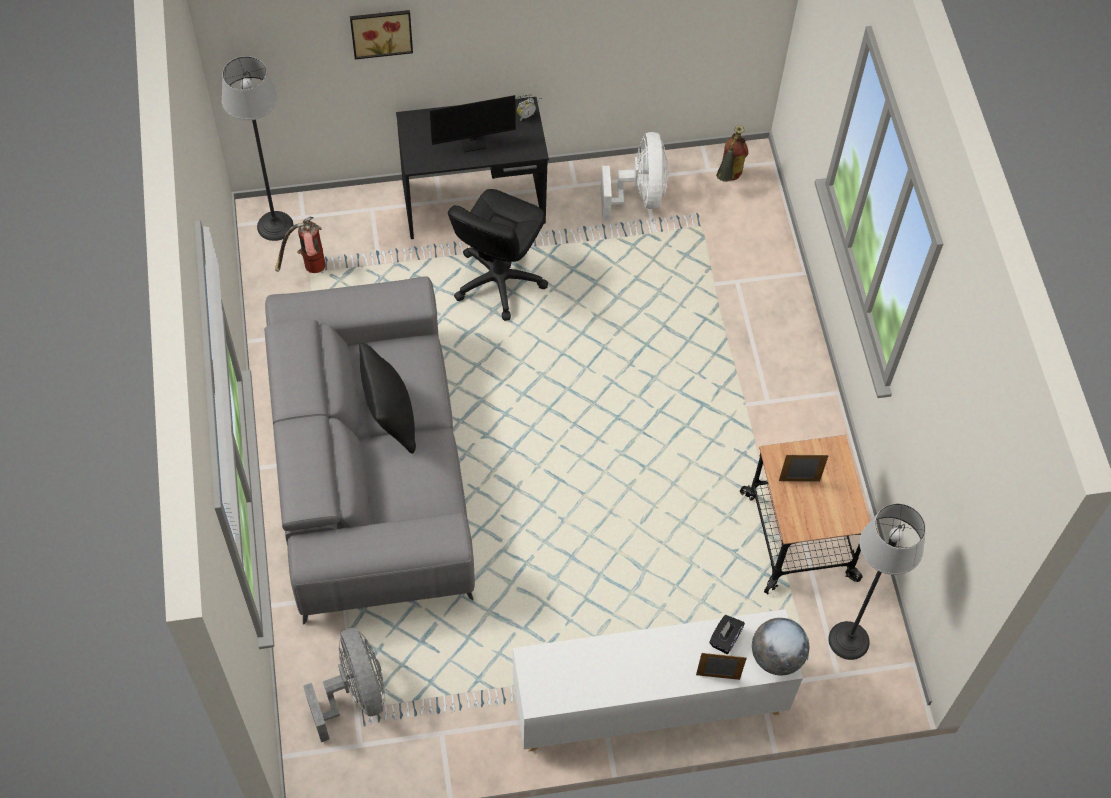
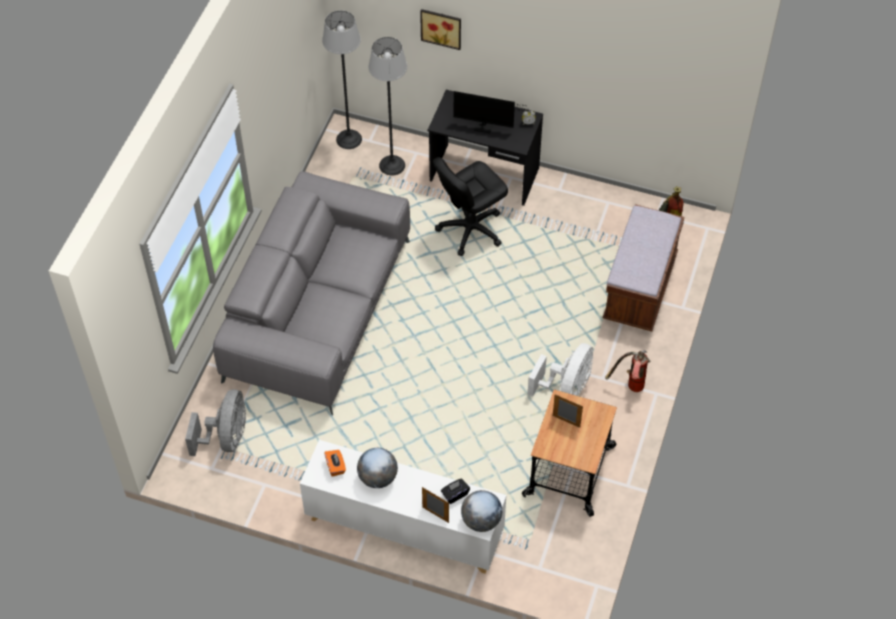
camera: 30 degrees right, 5 degrees down
fire extinguisher [275,217,325,273] -> fire extinguisher moved to [605,350,651,392]
black pillow [359,343,416,454] -> none
white fan [601,132,669,220] -> white fan moved to [528,343,593,397]
floor lamp [828,503,926,660] -> floor lamp moved to [368,37,407,175]
none -> orange tissue box [324,450,346,477]
none -> globe [357,448,398,488]
none -> brown bench [603,204,684,331]

